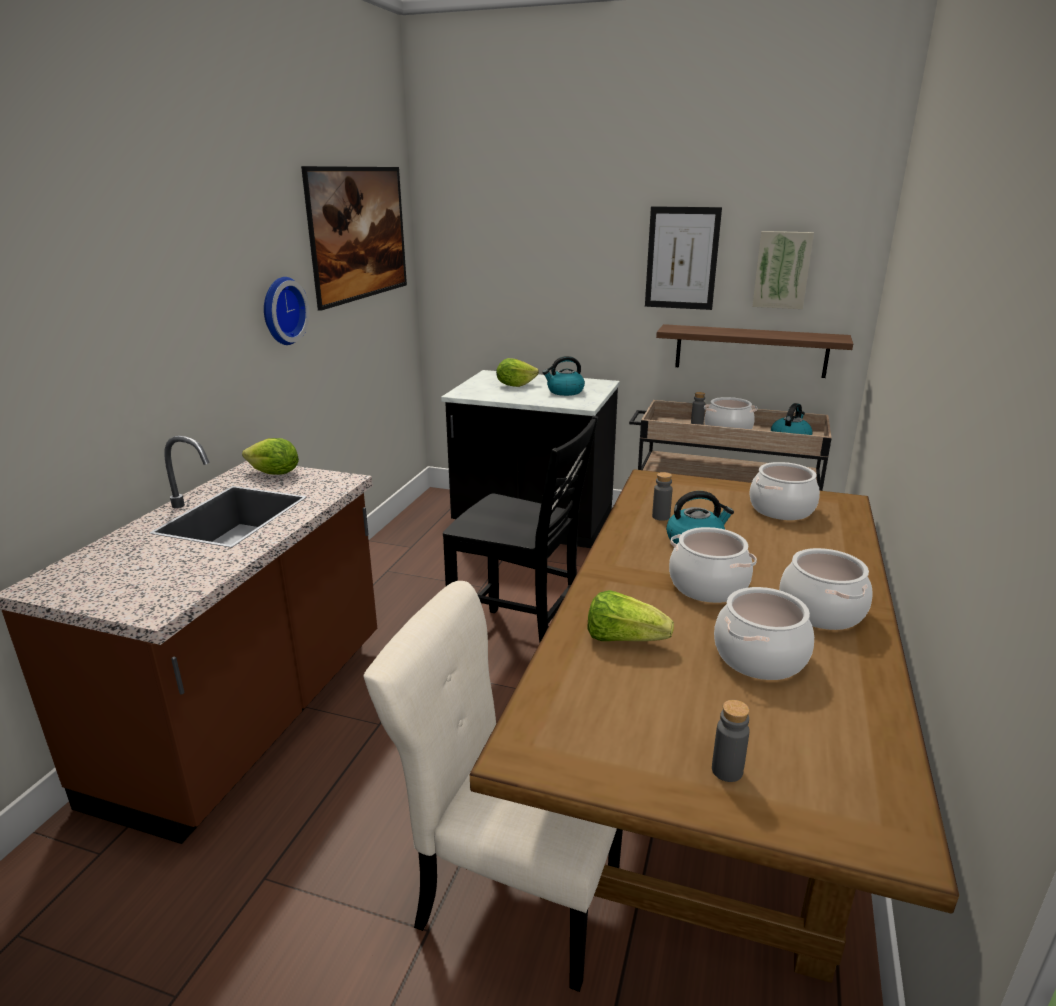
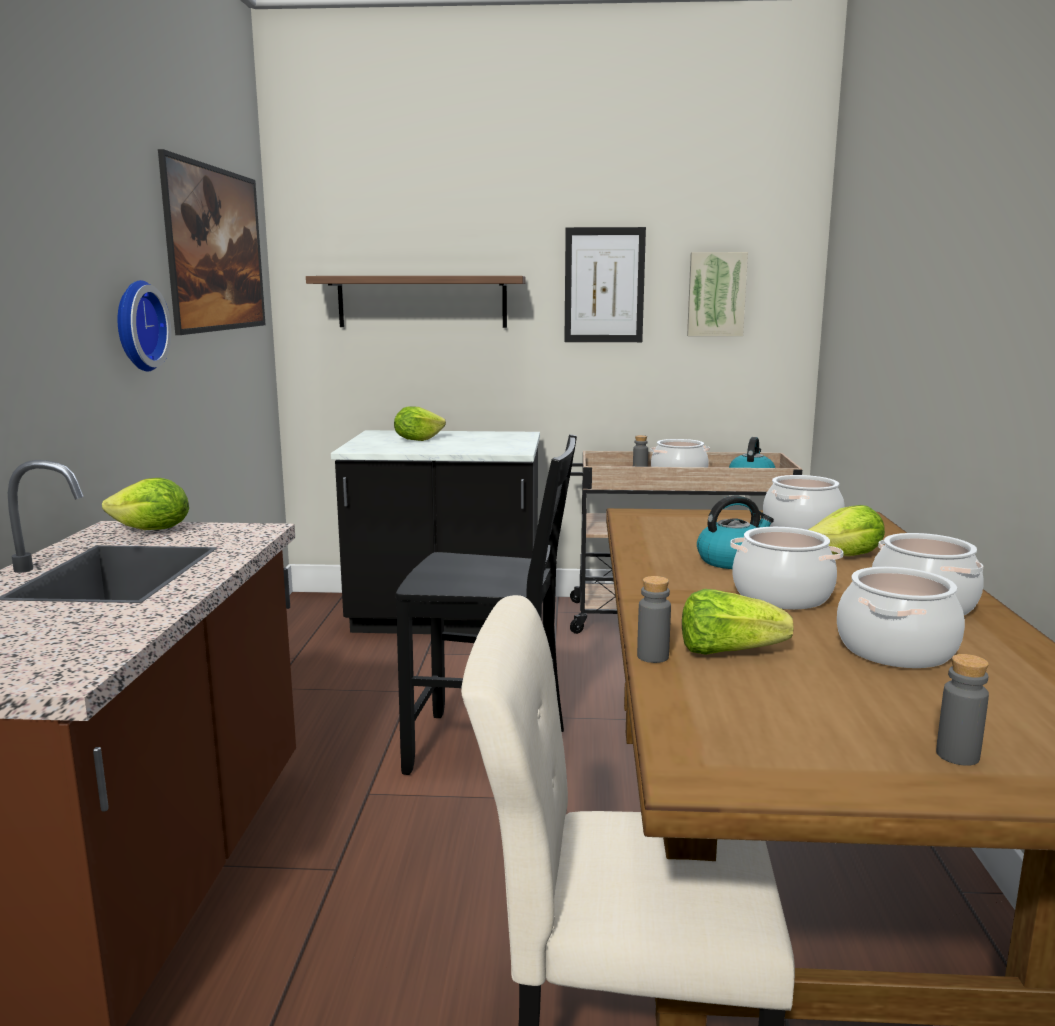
camera: 15 degrees left, 10 degrees down
kettle [542,356,585,396] -> none
grey bottle [652,472,672,521] -> grey bottle moved to [637,576,671,663]
shelf [656,324,853,378] -> shelf moved to [306,276,525,328]
none -> lettuce [808,505,885,556]

